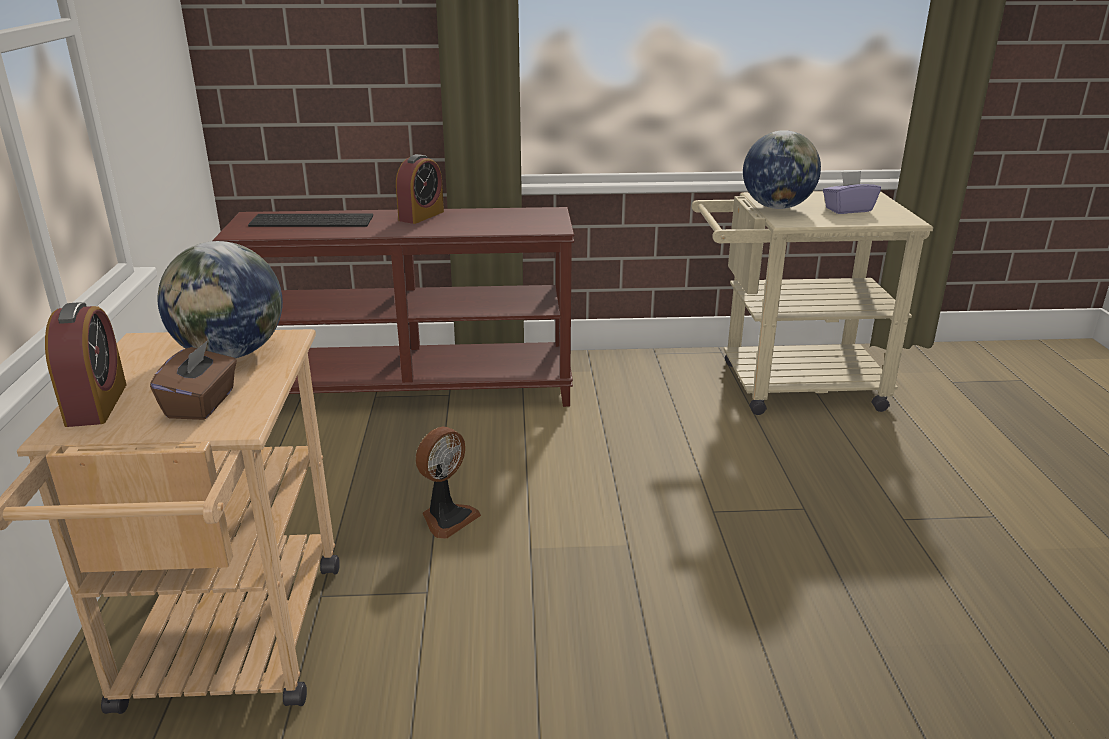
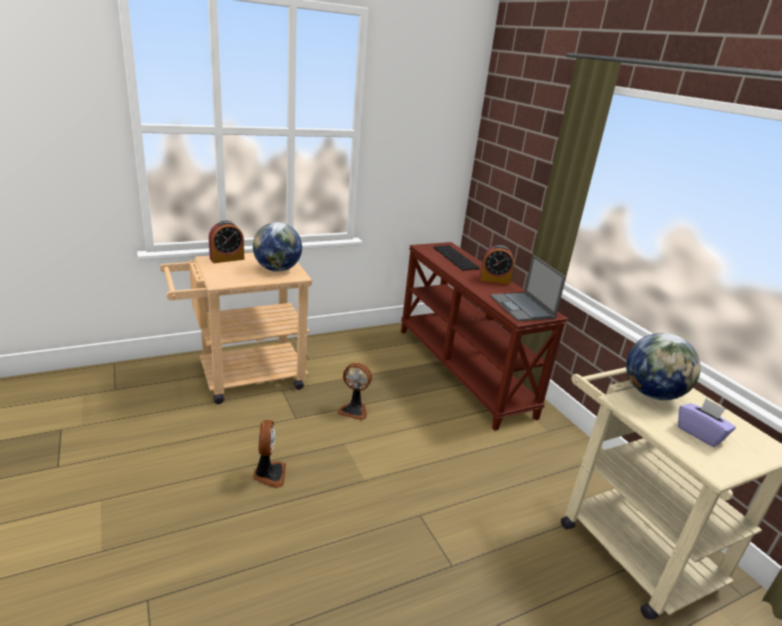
camera: 65 degrees right, 0 degrees up
brown tissue box [150,340,237,420] -> none
none -> fan [253,420,286,488]
none -> laptop [490,255,566,321]

